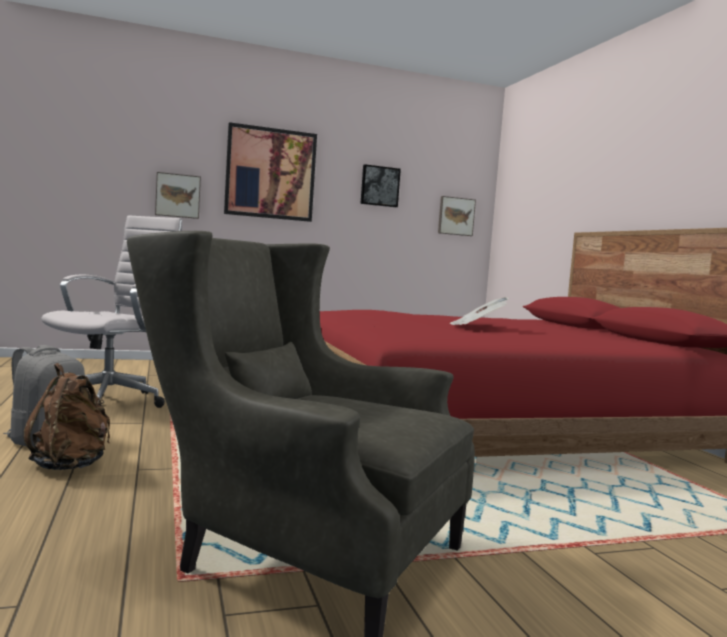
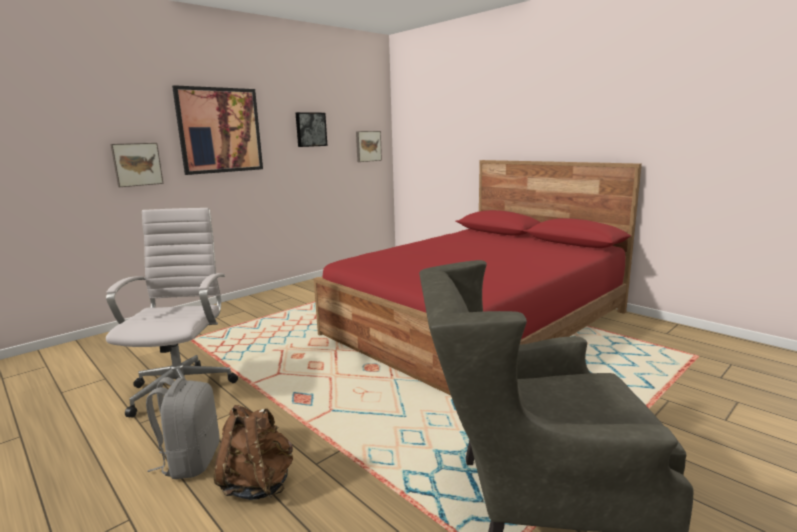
camera: 25 degrees left, 10 degrees up
newspaper [450,297,510,325] -> none

